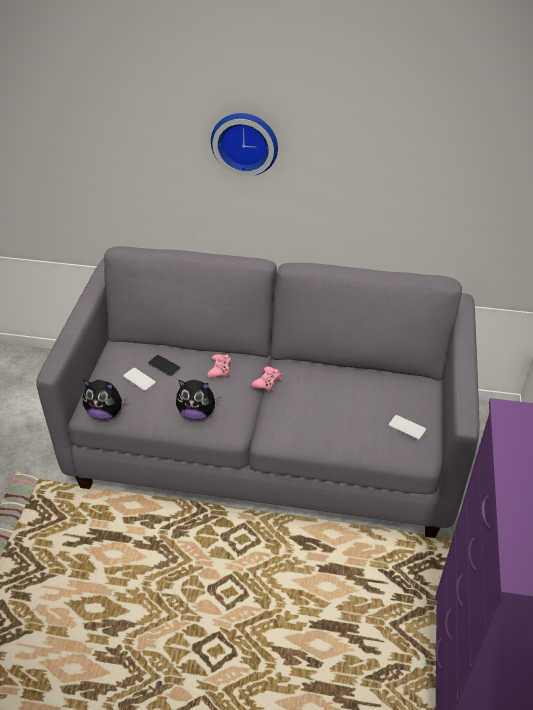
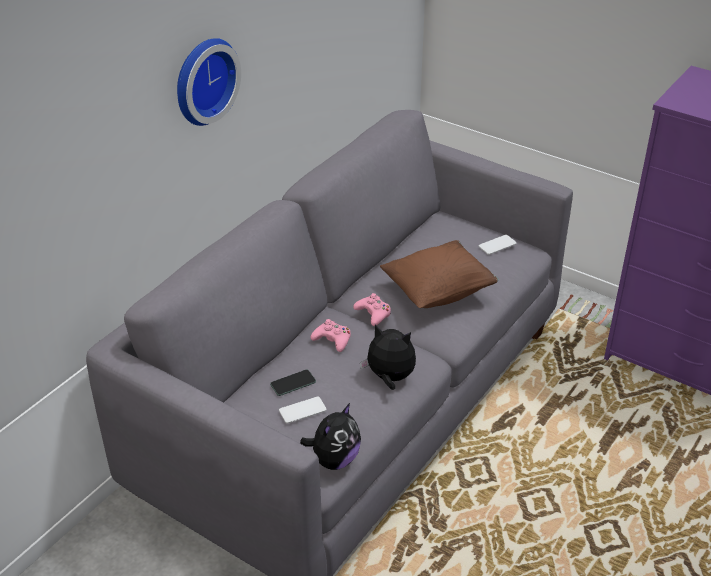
camera: 65 degrees left, 5 degrees down
plush toy [176,380,220,420] -> plush toy turned 105 degrees counterclockwise [360,324,416,390]
none -> brown pillow [380,240,499,308]

